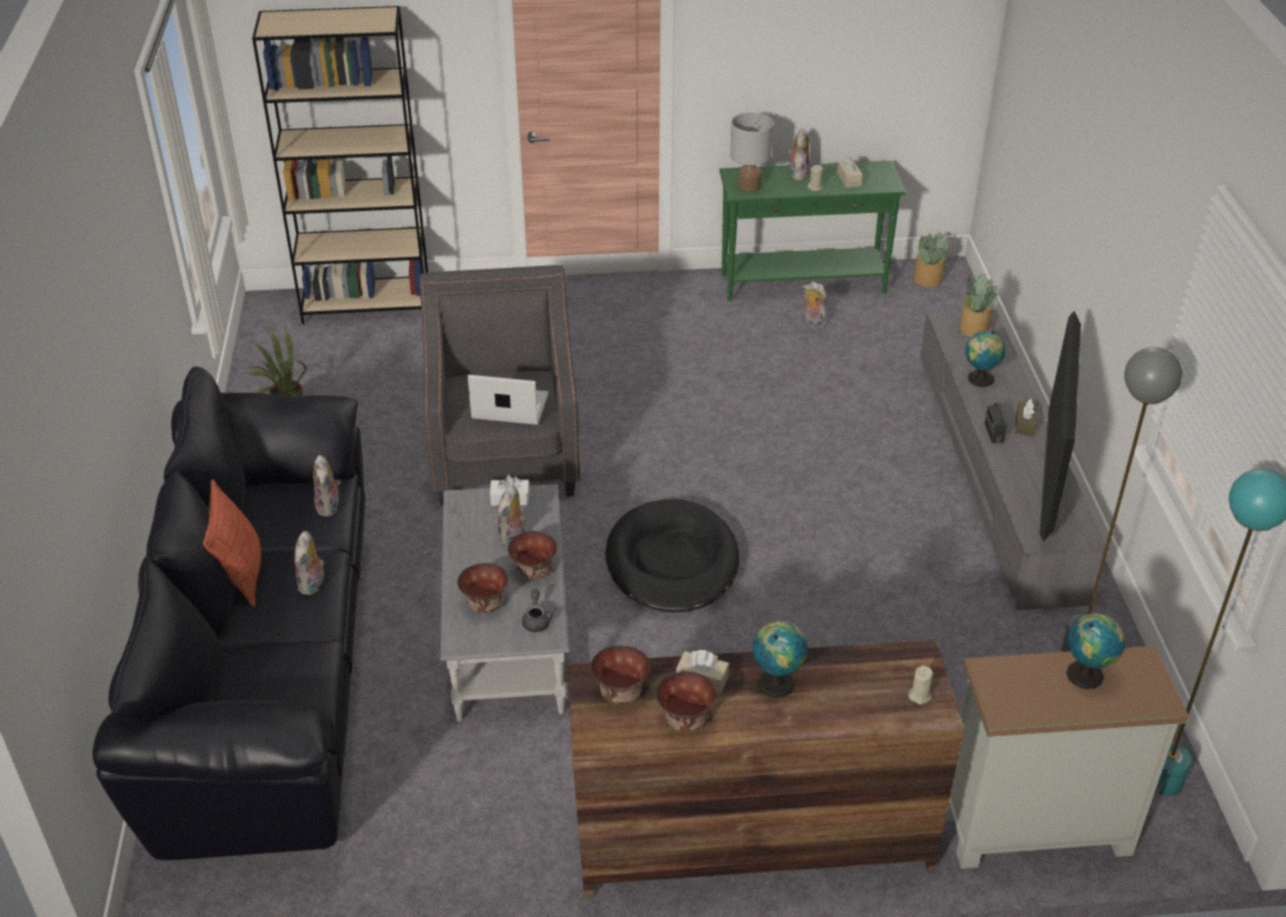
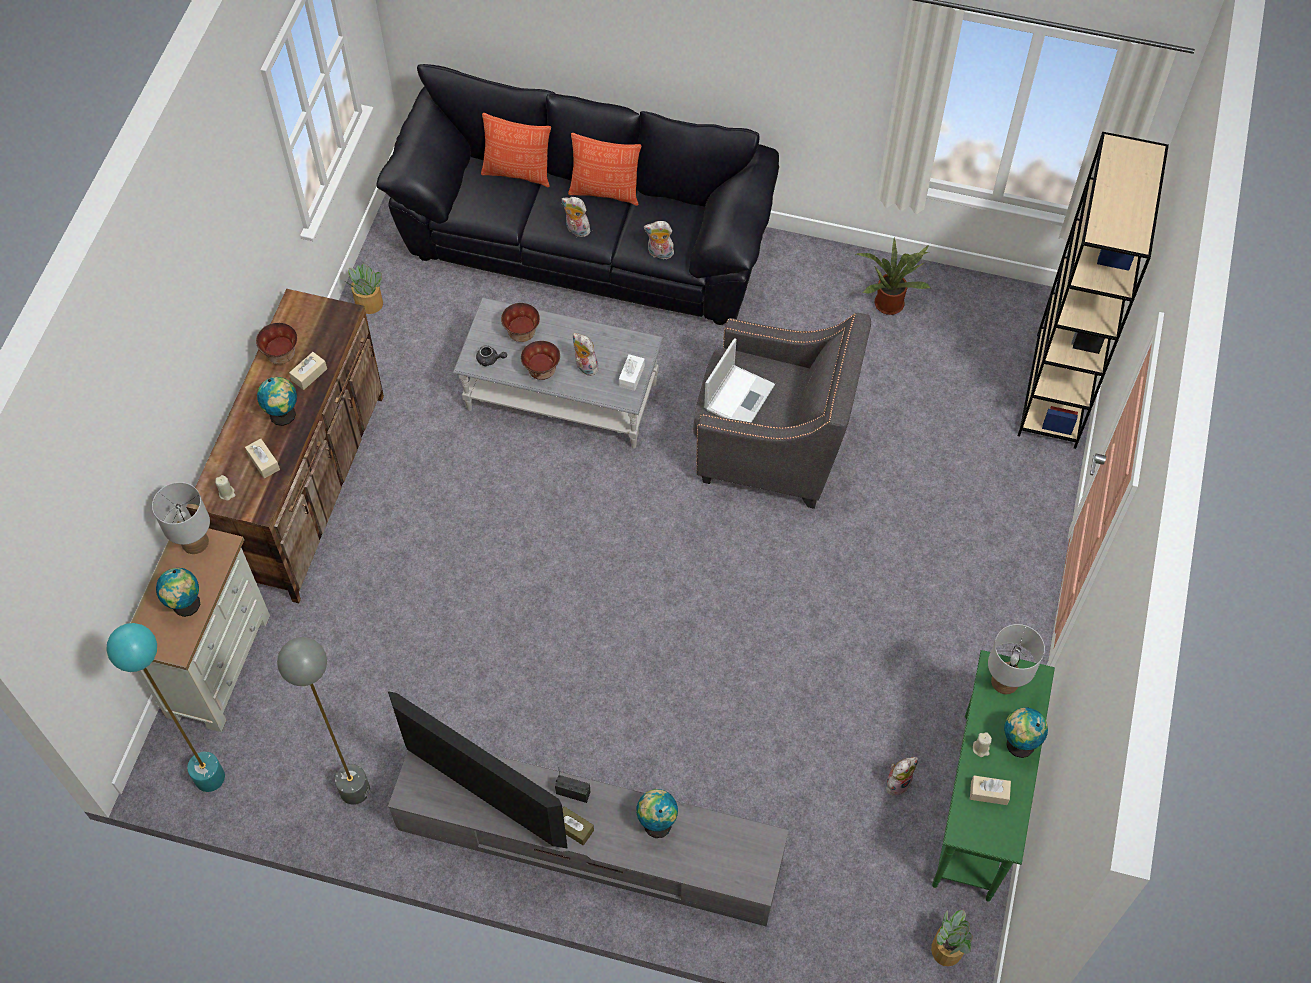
camera: 110 degrees right, 20 degrees up
bowl [590,645,650,704] -> none
black dog bed [605,499,739,613] -> none
plush toy [788,128,810,180] -> globe [1004,708,1048,758]
potted plant [960,273,998,337] -> potted plant moved to [346,263,383,314]
none -> grey table lamp [152,482,210,554]
none -> beige tissue box [245,438,280,479]
none -> orange pillow [481,113,551,187]

